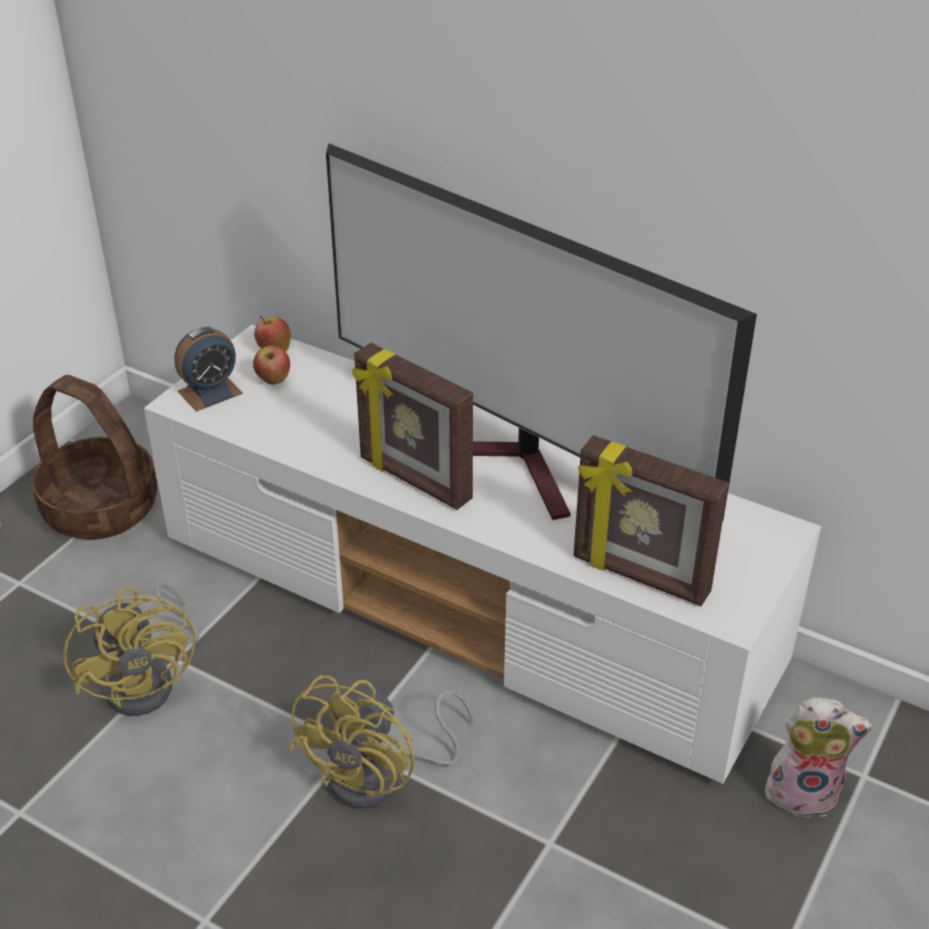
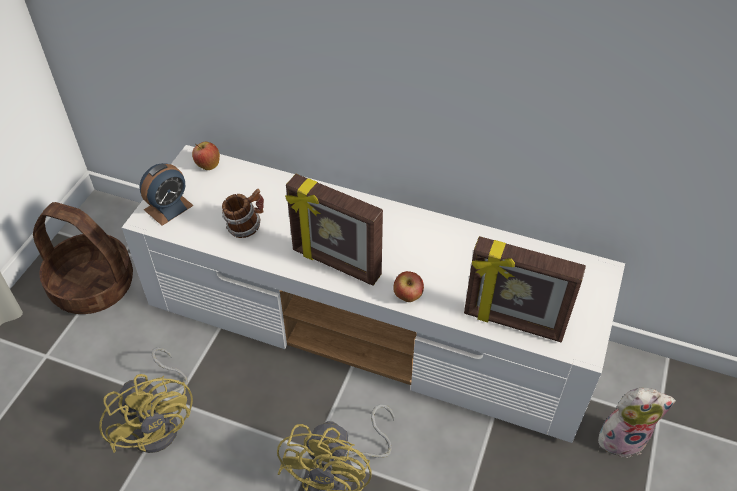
camera: 10 degrees left, 10 degrees up
apple [253,345,290,385] -> apple moved to [393,271,424,302]
television [326,143,757,520] -> none
none -> mug [222,189,264,238]

